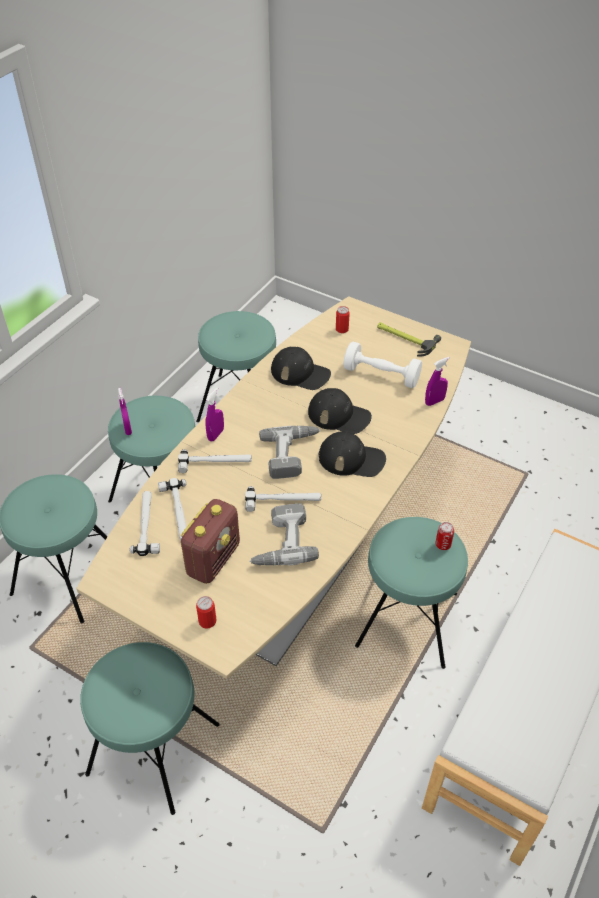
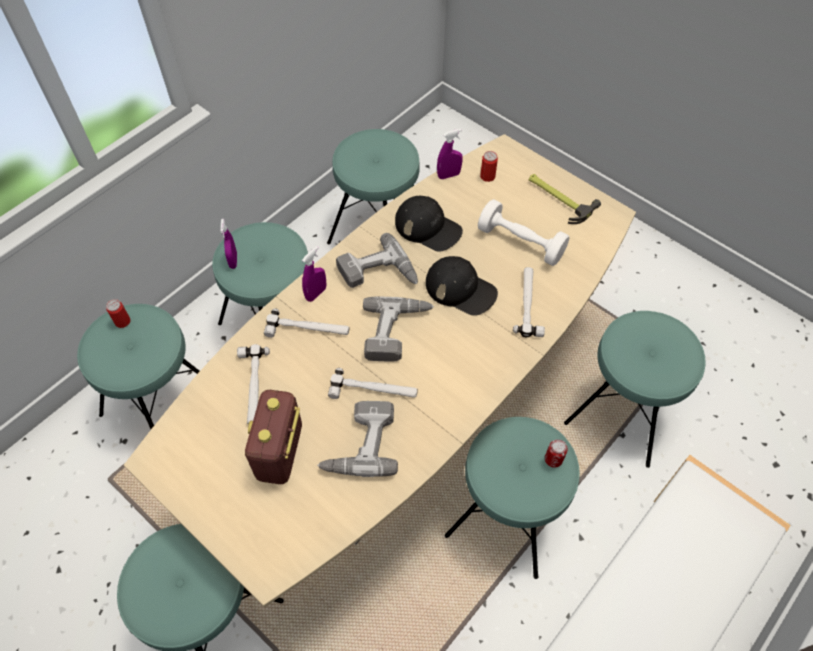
camera: 10 degrees right, 10 degrees up
hammer [129,491,160,556] -> hammer moved to [513,267,545,337]
radio [181,499,240,584] -> radio turned 150 degrees clockwise [245,390,302,484]
can [196,596,216,628] -> can moved to [106,299,131,328]
black cap [318,431,386,477] -> none
purple spray bottle [425,357,450,406] -> purple spray bottle moved to [437,129,463,179]
none -> power drill [336,233,418,288]
none -> turquoise stool [564,311,706,468]

